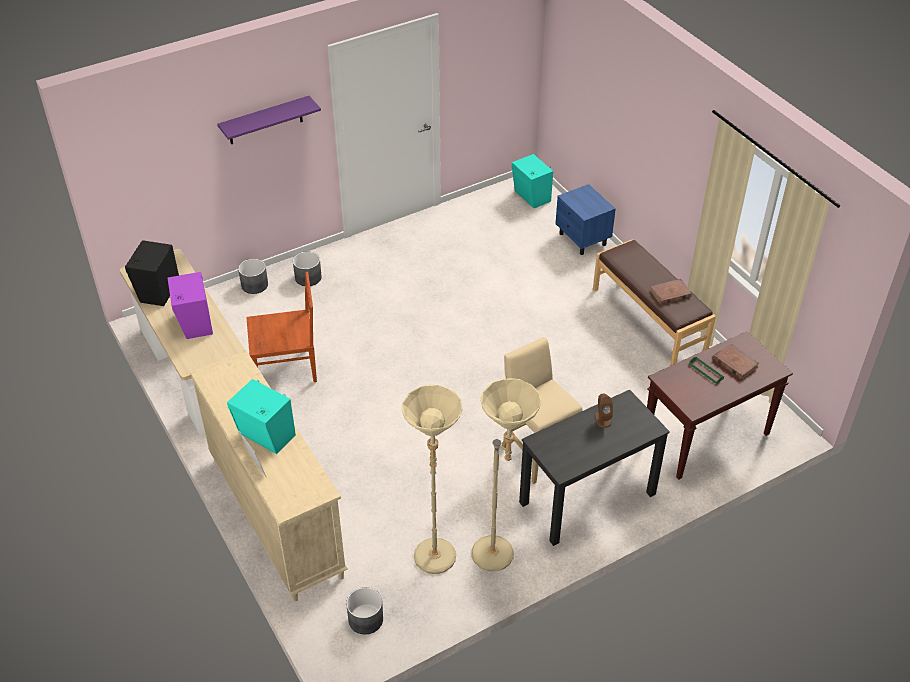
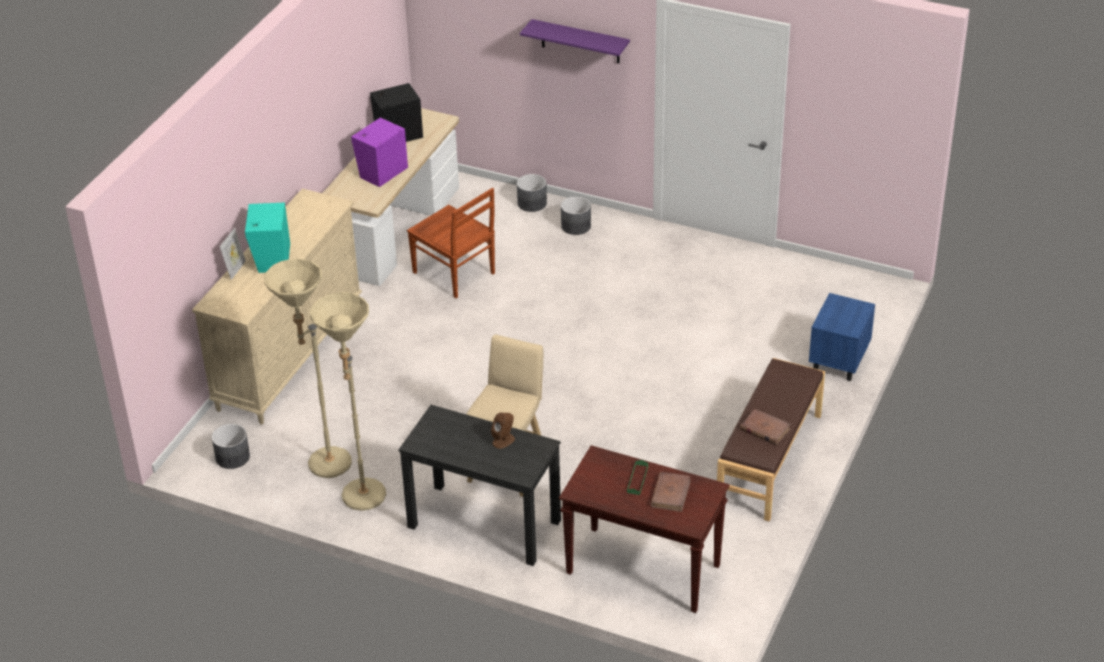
camera: 55 degrees right, 5 degrees down
turquoise speaker [512,154,553,208] -> none

